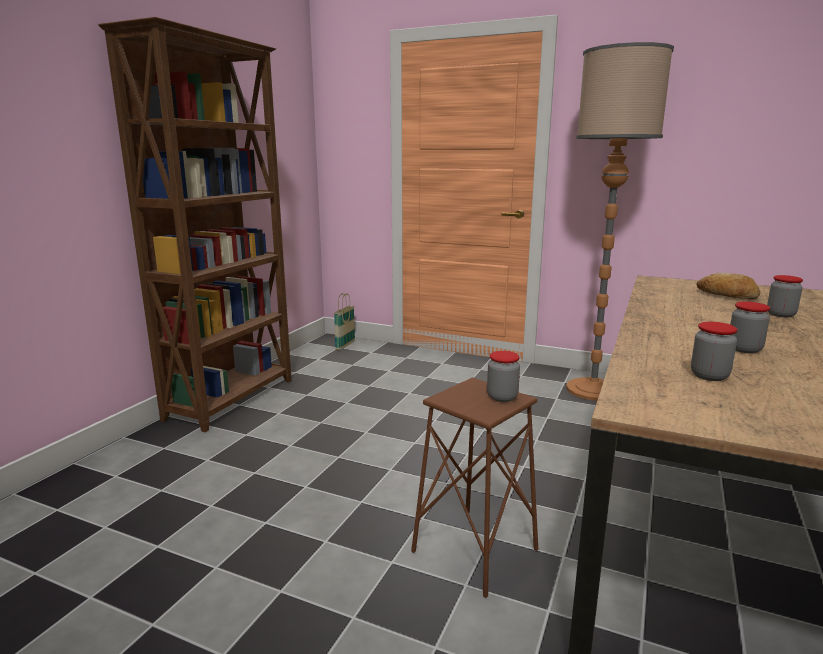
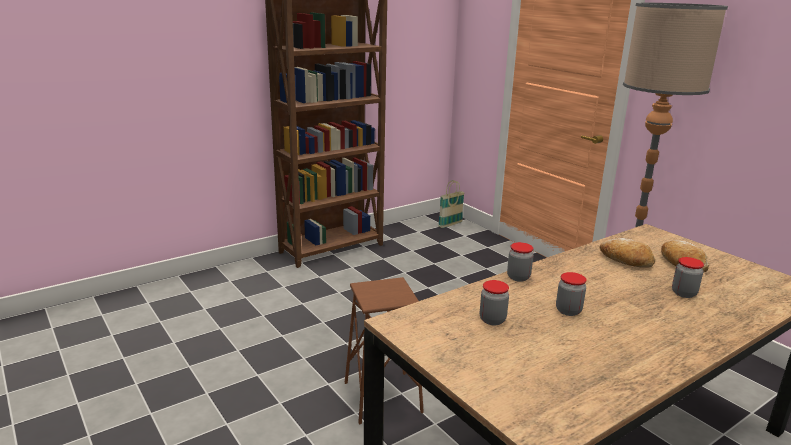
camera: 30 degrees right, 5 degrees up
jar [487,351,520,402] -> jar moved to [507,242,533,282]
none -> bread [600,238,655,268]

